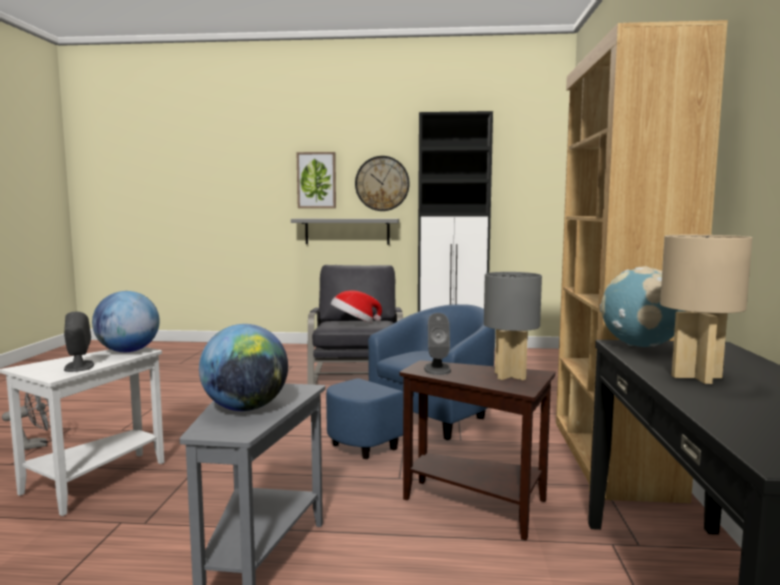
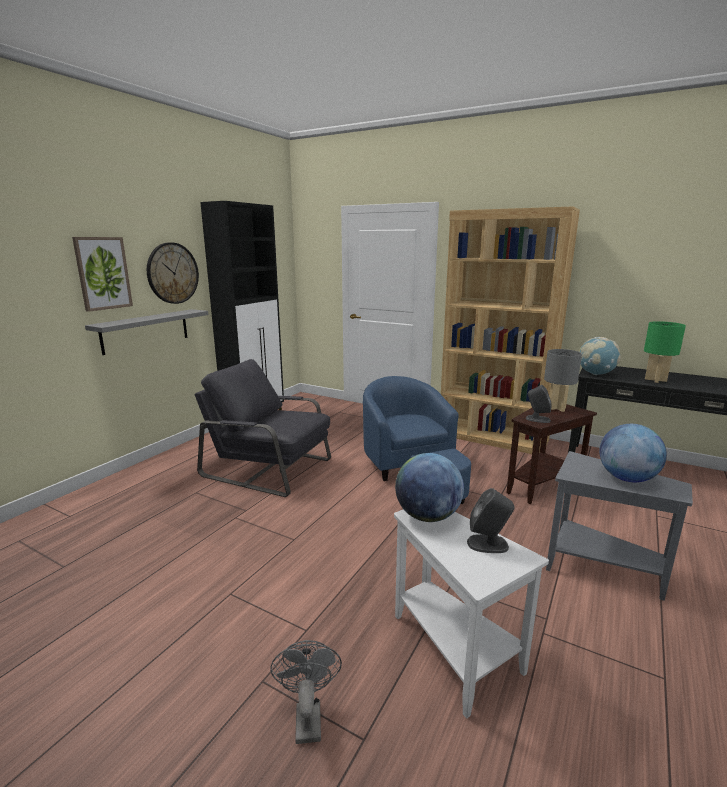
camera: 65 degrees left, 10 degrees up
hat [331,290,382,323] -> none
beige table lamp [660,235,752,384] -> green table lamp [644,321,686,383]

